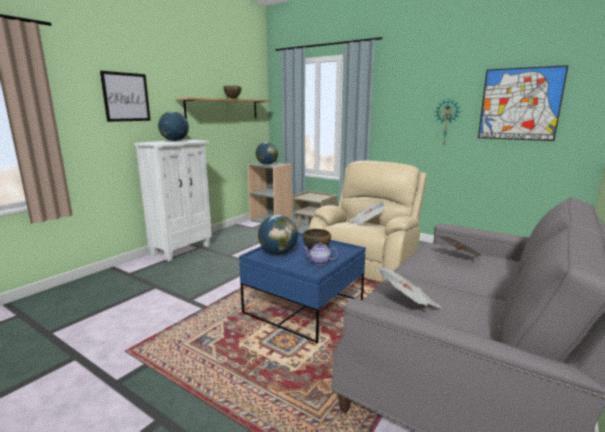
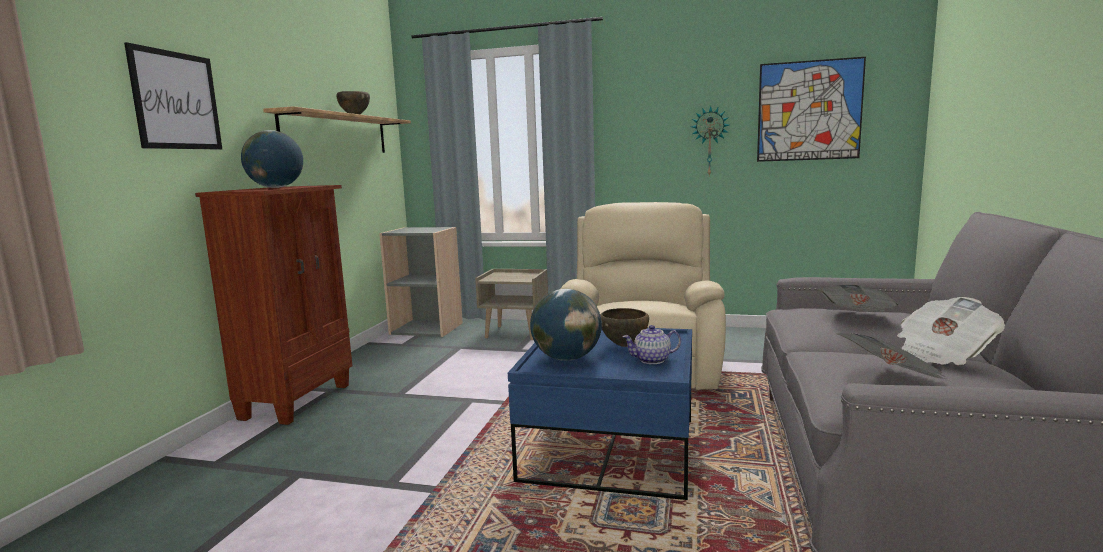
camera: 20 degrees left, 5 degrees down
white cabinet [133,139,212,262] -> brown cabinet [195,185,352,425]
globe [256,142,278,165] -> none
newspaper [349,202,385,224] -> newspaper moved to [897,297,1005,365]

